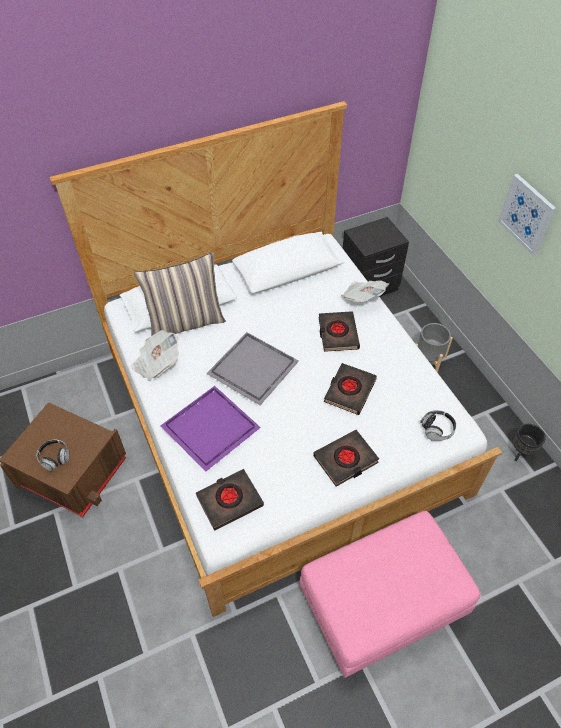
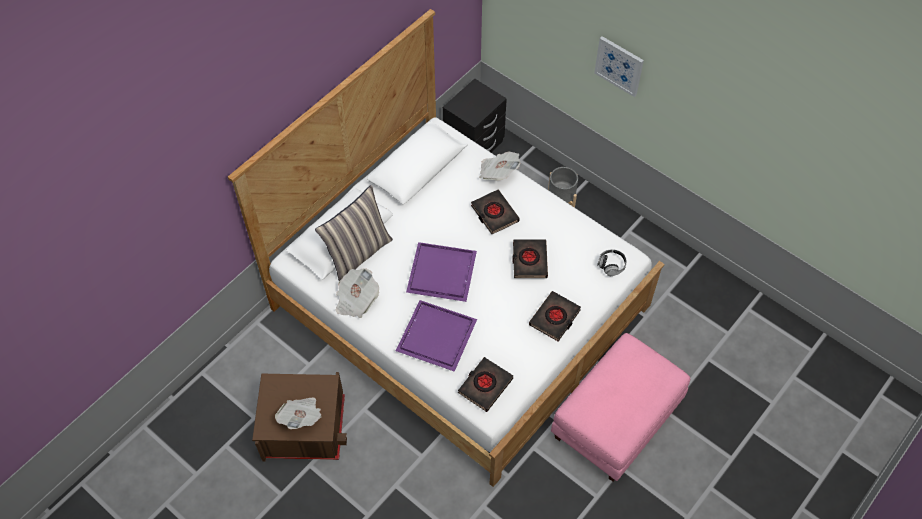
camera: 25 degrees left, 5 degrees up
headphones [37,440,69,471] -> newspaper [275,397,322,429]
grey tray [206,332,299,405] -> purple tray [406,242,477,302]
black planter [513,424,546,461] -> none

